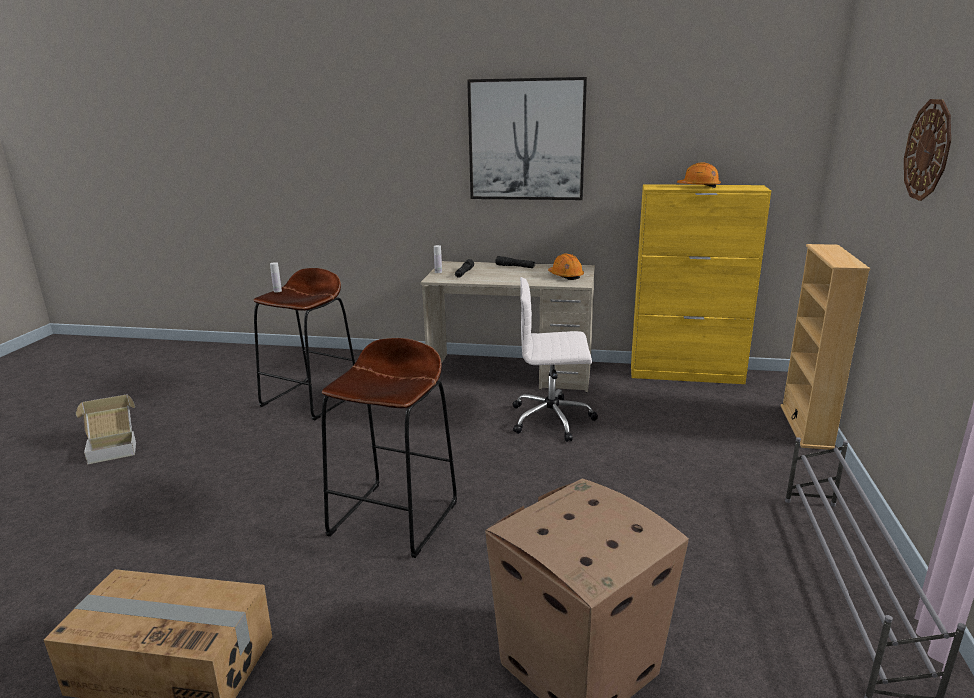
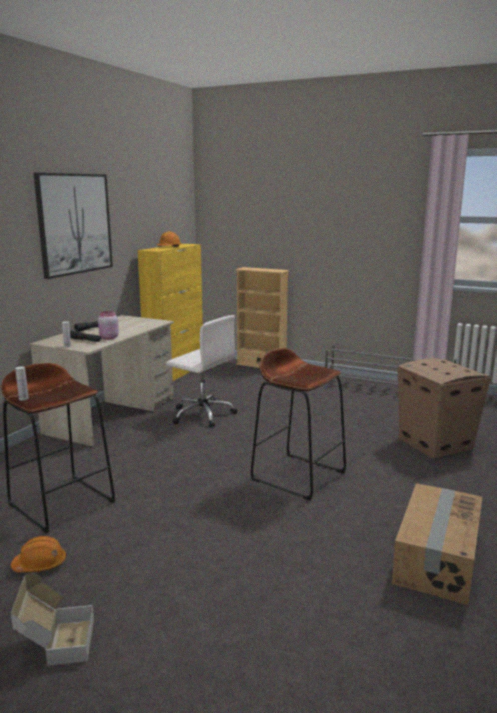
camera: 75 degrees left, 5 degrees down
white office chair [513,277,598,442] -> white office chair turned 75 degrees counterclockwise [166,315,237,427]
orange hard hat [548,254,584,280] -> orange hard hat moved to [11,536,66,572]
wall clock [904,99,951,201] -> none
none -> pink jar [98,311,119,340]

